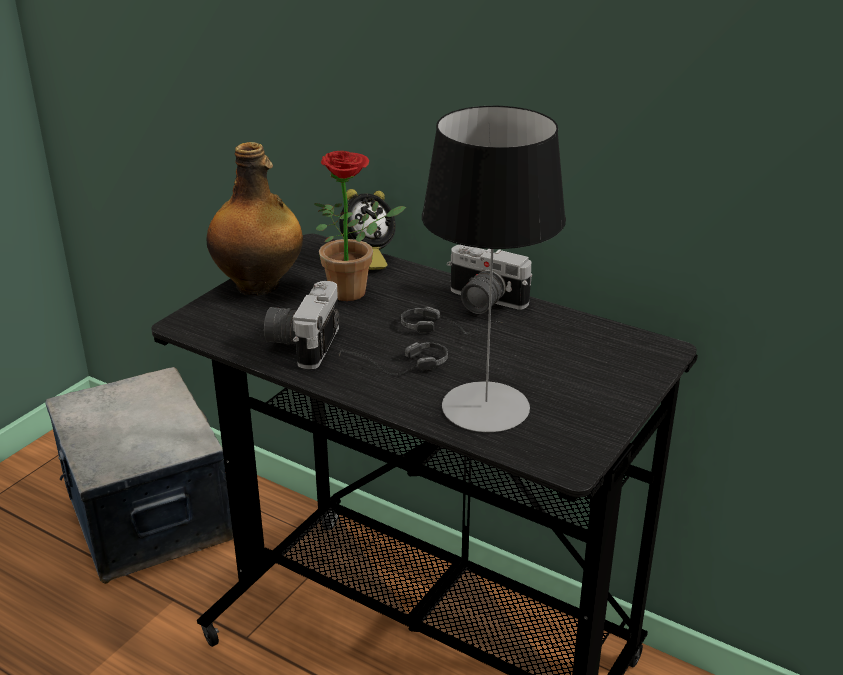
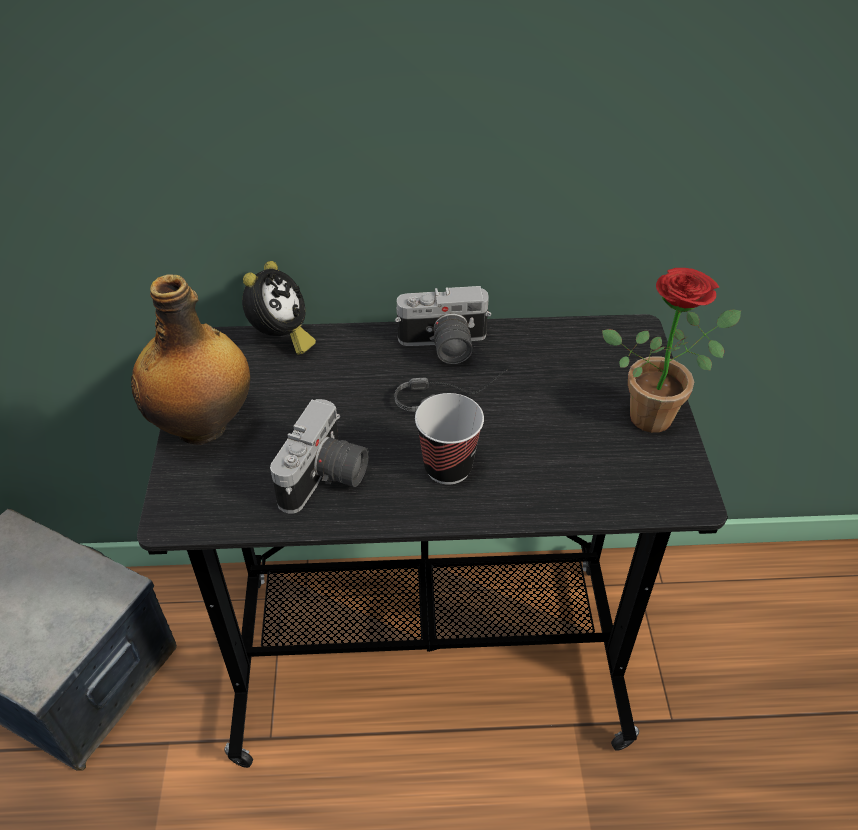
camera: 35 degrees left, 15 degrees up
camera [264,281,339,369] -> camera turned 135 degrees counterclockwise [270,399,369,513]
potted plant [314,151,406,301] -> potted plant moved to [602,268,741,433]
headphones [339,342,448,375] -> cup [415,393,484,485]
table lamp [422,106,566,432] -> none

